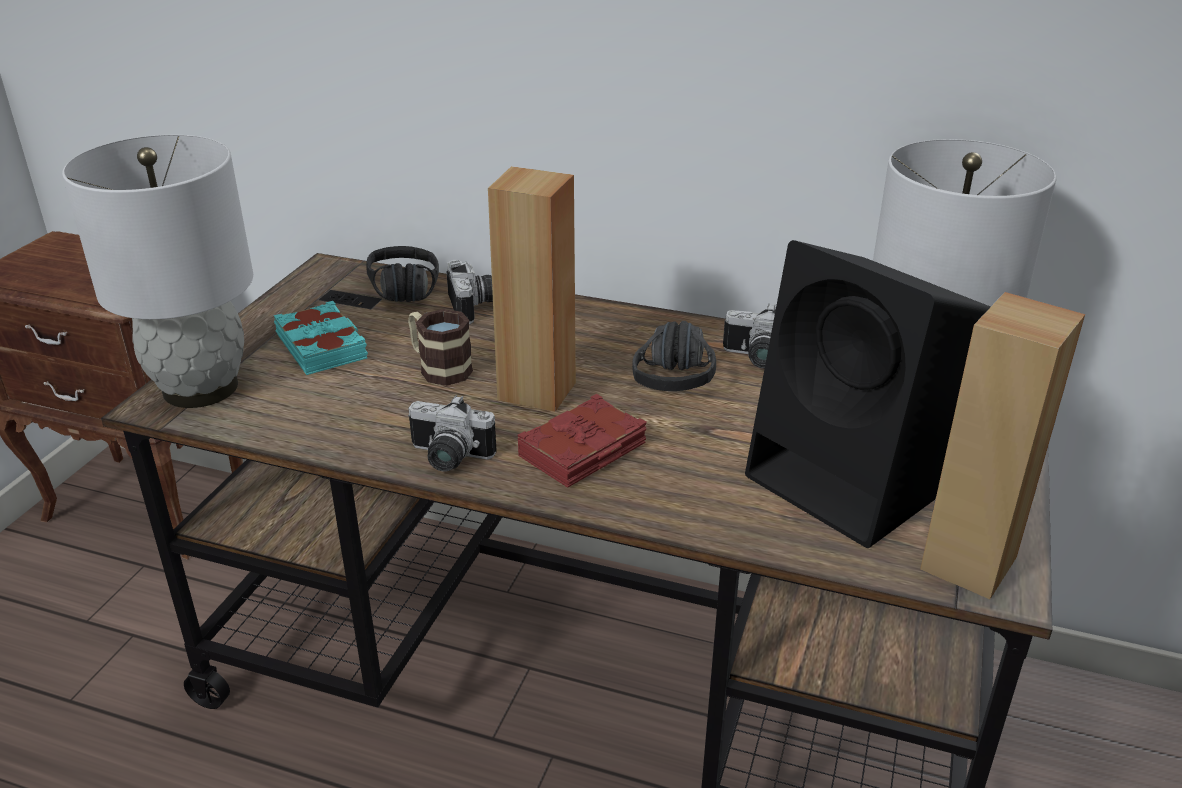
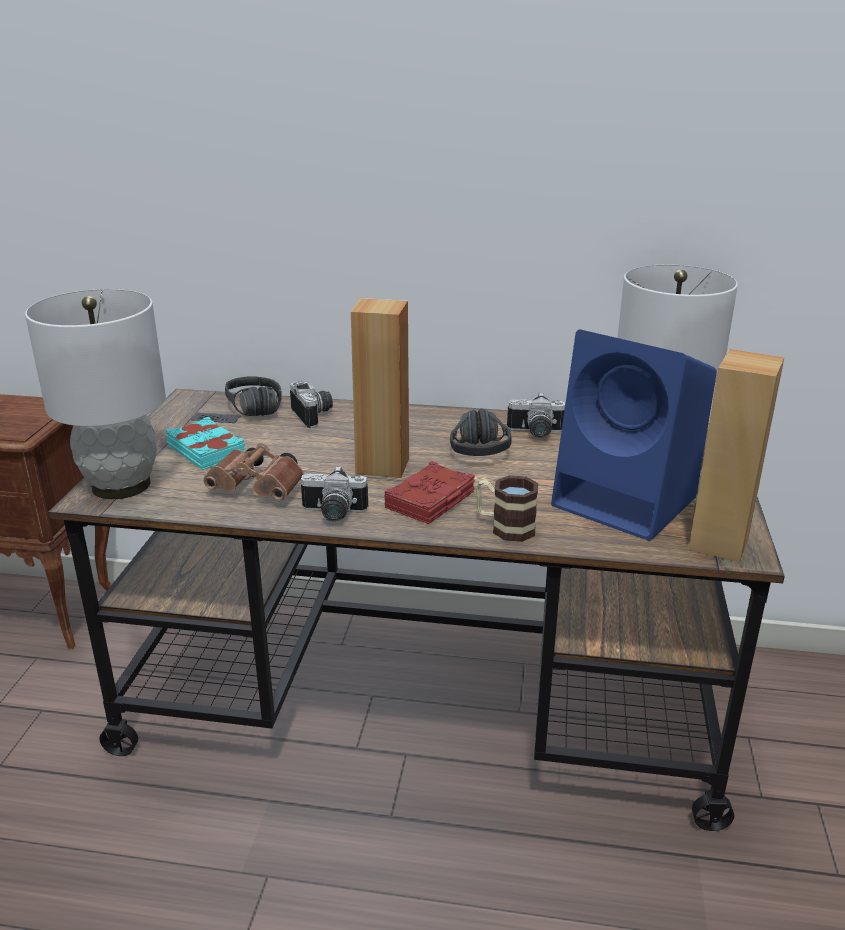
camera: 10 degrees left, 5 degrees down
mug [408,309,473,386] -> mug moved to [476,476,538,542]
black speaker [745,240,991,548] -> blue speaker [551,330,717,541]
none -> brown binoculars [203,443,304,501]

